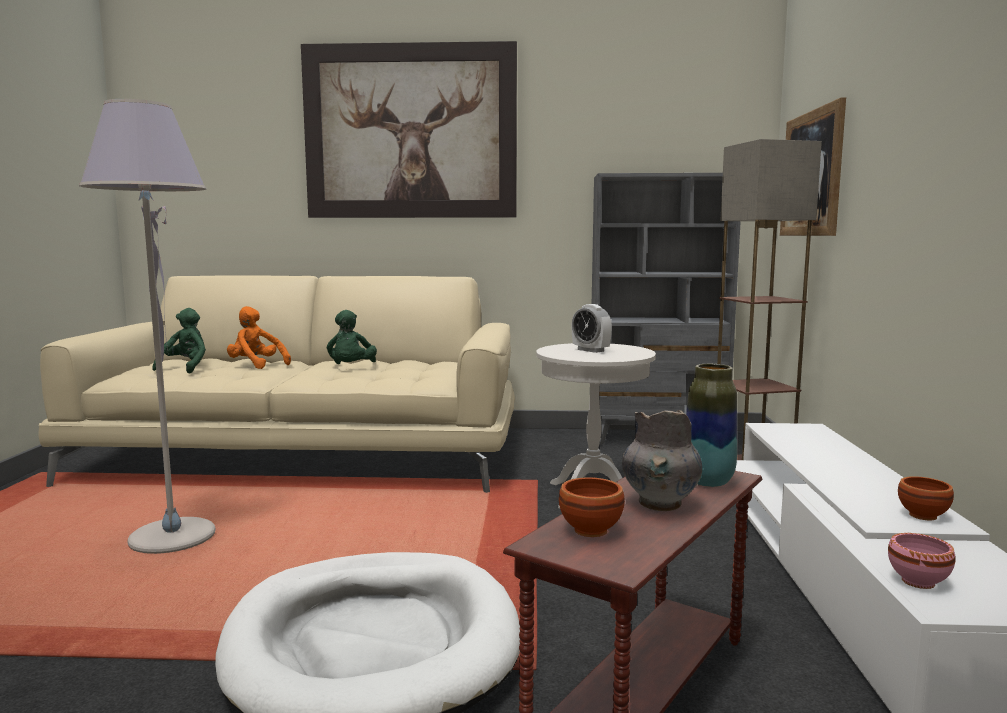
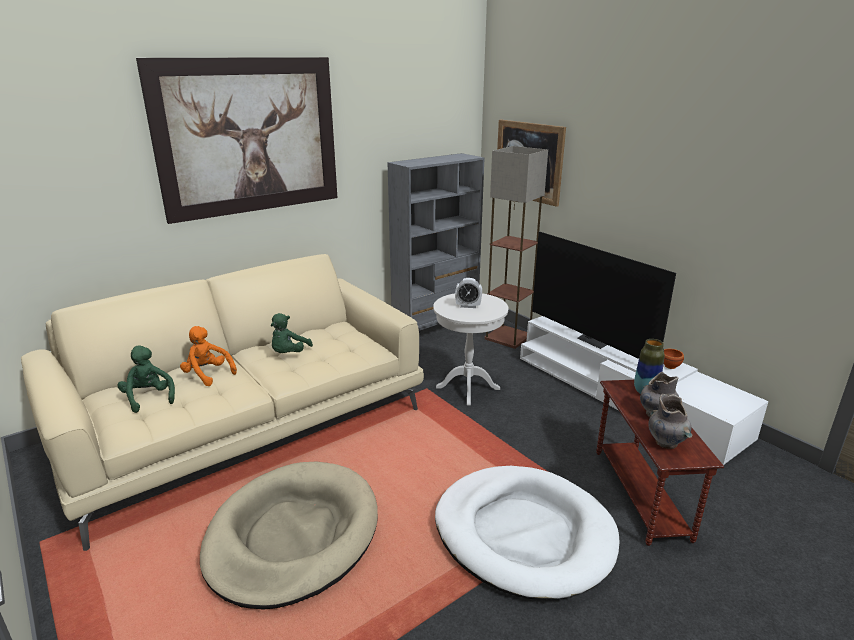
camera: 40 degrees left, 15 degrees up
grey floor lamp [79,99,216,554] -> beige dog bed [200,462,378,610]
orange plush toy [227,306,291,369] -> orange plush toy turned 45 degrees clockwise [180,326,237,386]
green plush toy [327,310,377,364] -> green plush toy turned 60 degrees clockwise [271,313,313,353]
brown bowl [559,477,625,537] -> grey vase [648,394,693,449]
pink bowl [888,533,955,589] -> none
none -> television [532,232,676,359]

